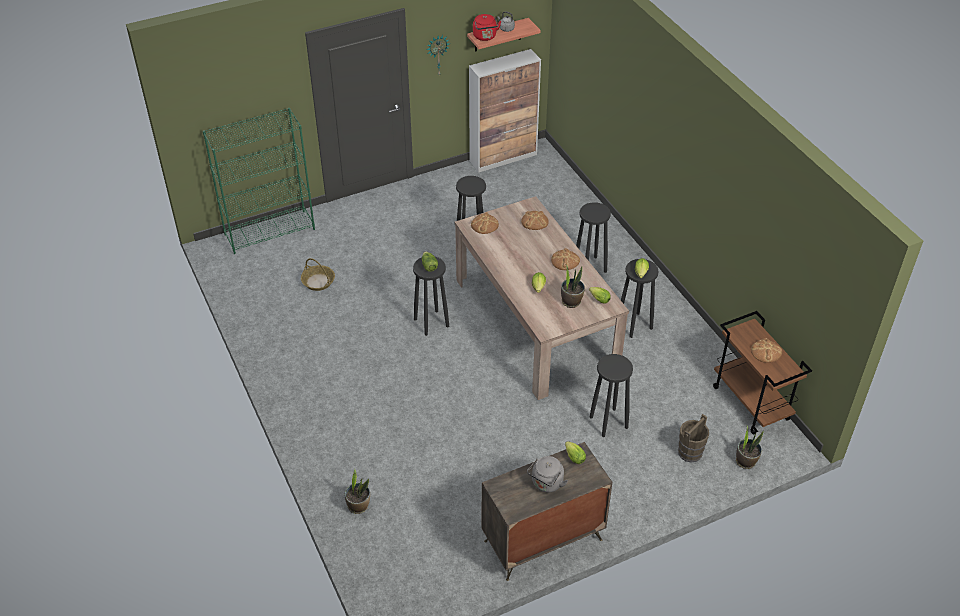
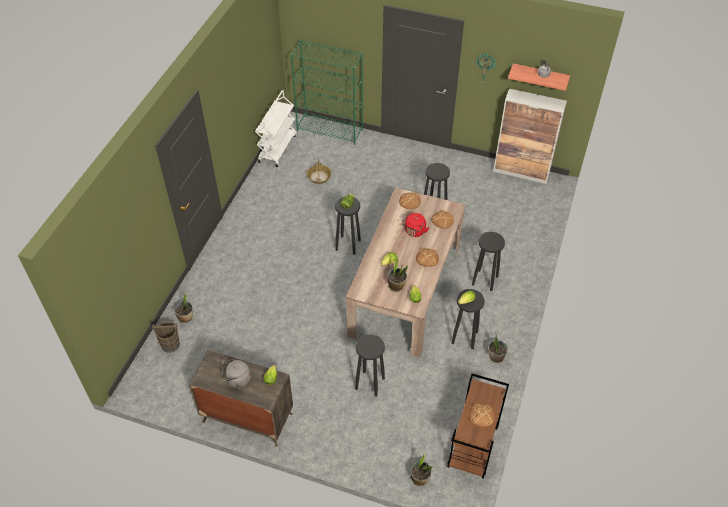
camera: 45 degrees right, 5 degrees up
red kettle [473,14,501,41] -> red kettle moved to [402,213,429,237]
brown bucket [678,414,709,462] -> brown bucket moved to [152,321,180,353]
none -> white cart [255,90,297,167]
none -> potted plant [488,334,508,363]

